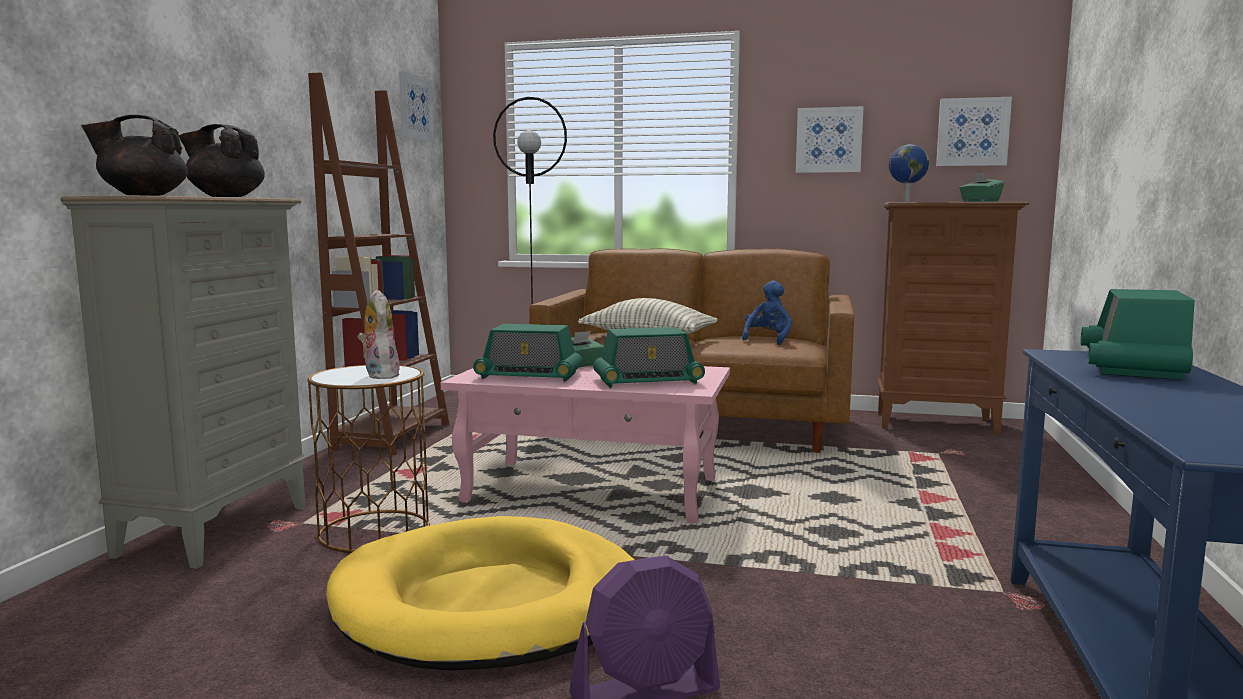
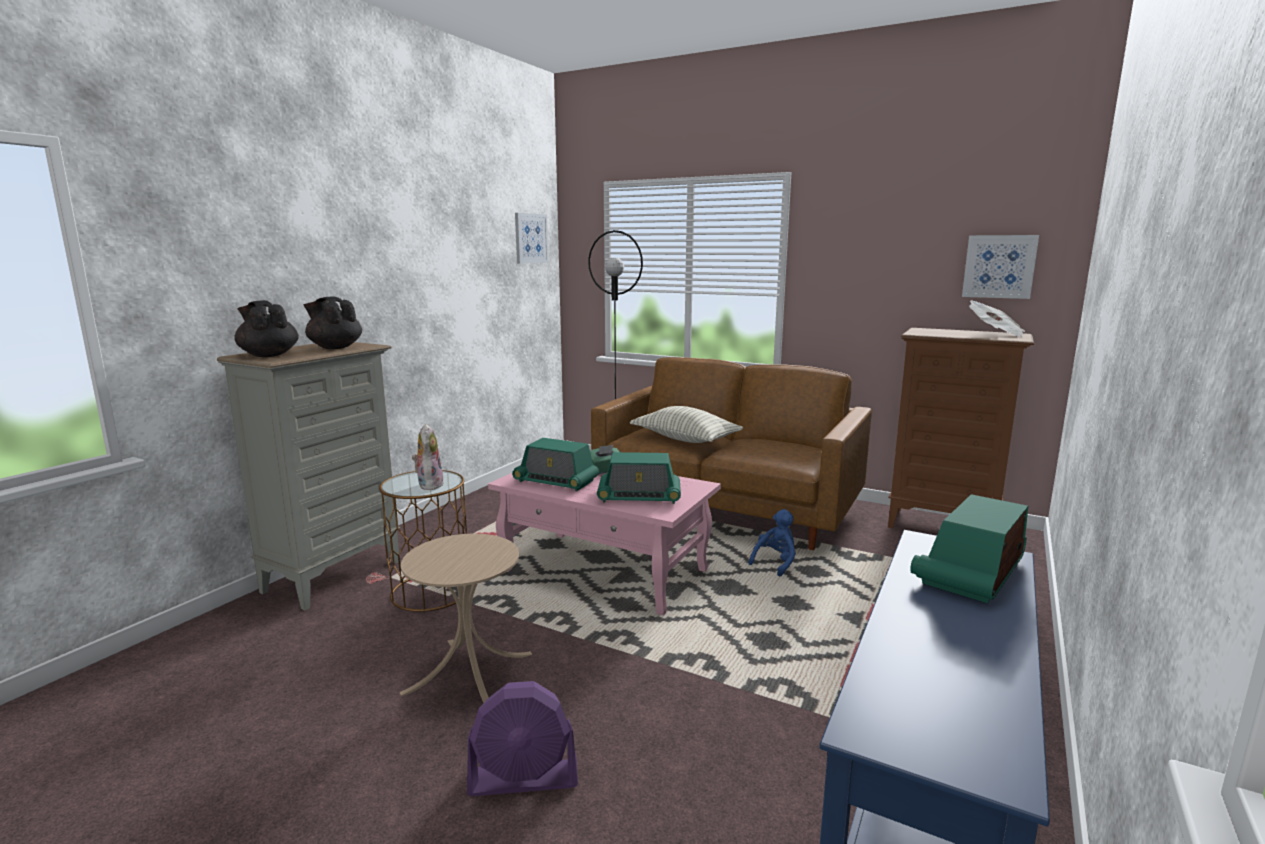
camera: 15 degrees right, 5 degrees up
black teapot [82,115,188,196] -> black teapot turned 45 degrees clockwise [234,300,299,357]
brown bookcase [308,73,450,455] -> none
yellow dog bed [326,516,635,671] -> beige side table [400,534,532,703]
blue plush toy [742,280,792,345] -> blue plush toy moved to [749,509,796,576]
picture [796,106,864,173] -> none
globe [889,145,929,202] -> none
green tissue box [959,172,1004,202] -> newspaper [969,300,1025,337]

